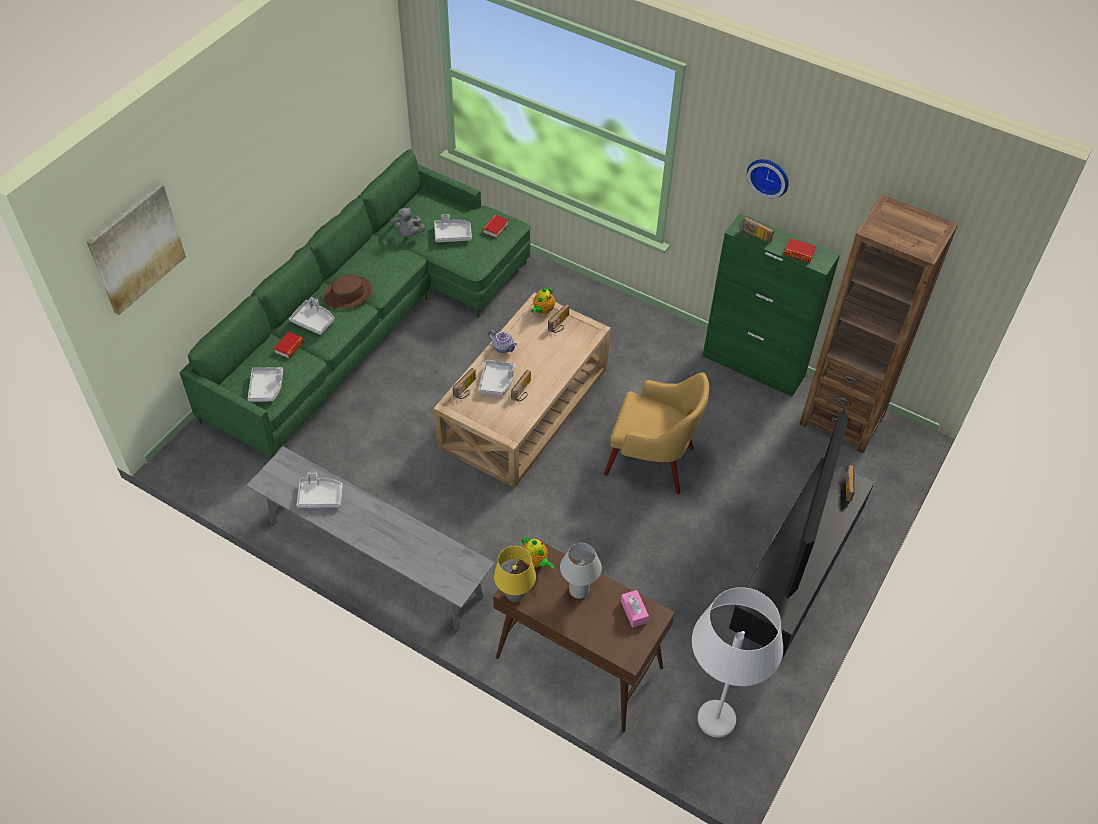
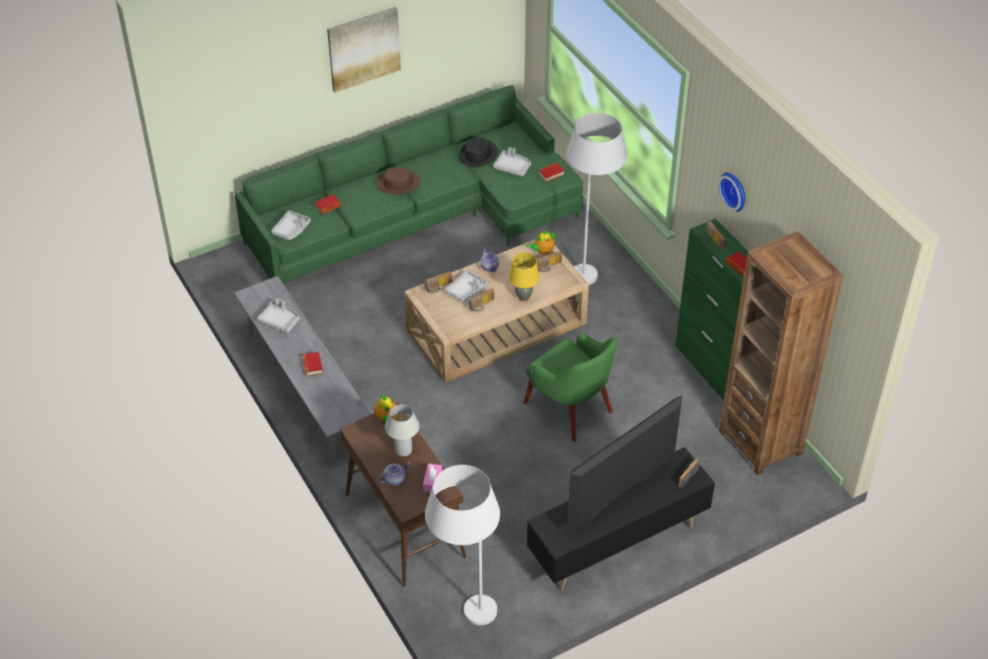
camera: 30 degrees right, 5 degrees down
picture [86,183,186,315] -> picture moved to [327,7,401,92]
grey tray [289,297,334,335] -> none
grey plush toy [391,207,425,237] -> black hat [458,137,498,167]
yellow table lamp [494,546,536,602] -> yellow table lamp moved to [509,252,540,301]
yellow armchair [604,373,709,494] -> green armchair [524,332,617,442]
none -> book [302,352,323,376]
none -> teapot [378,462,410,486]
none -> white floor lamp [566,113,627,285]

